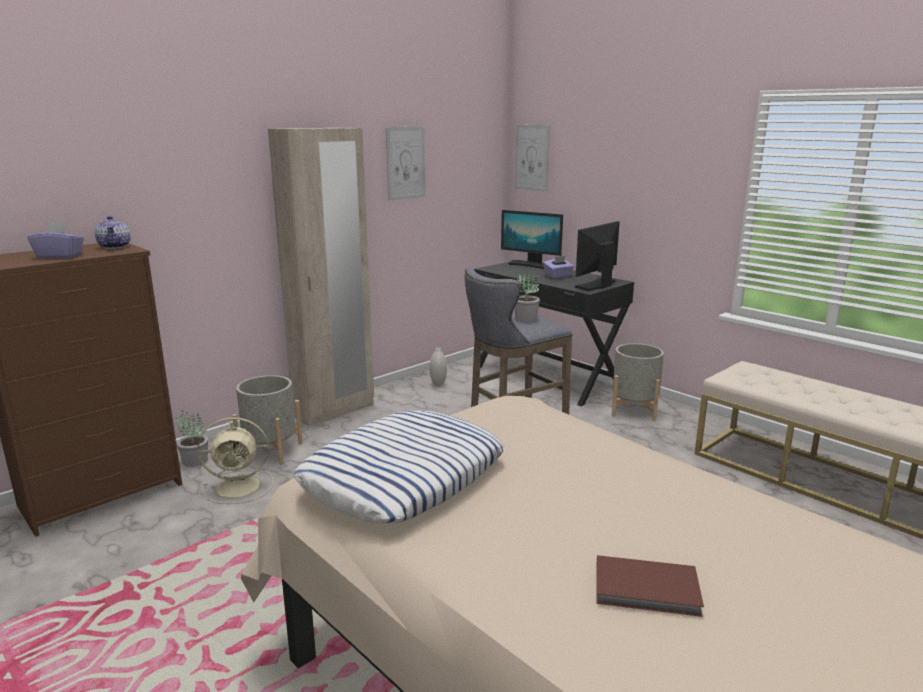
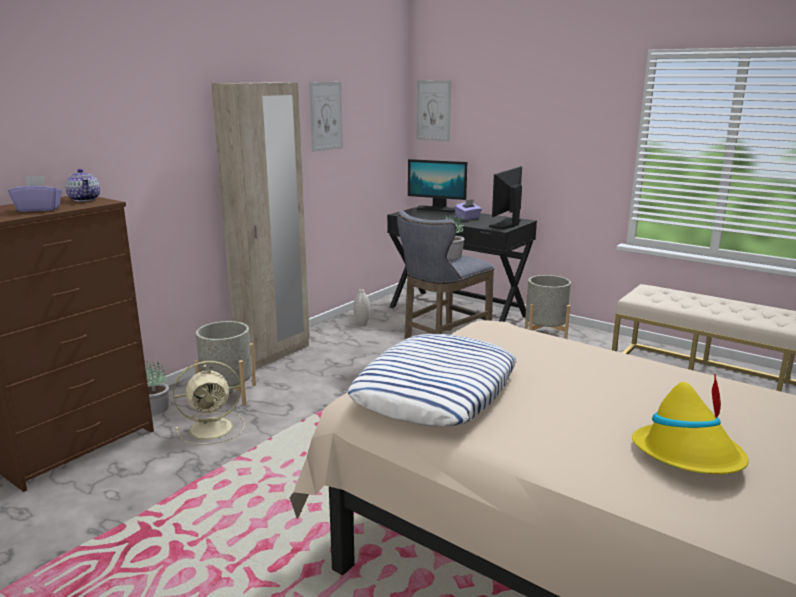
camera: 10 degrees left, 0 degrees up
brown book [596,555,704,617] -> yellow hat [632,374,749,474]

